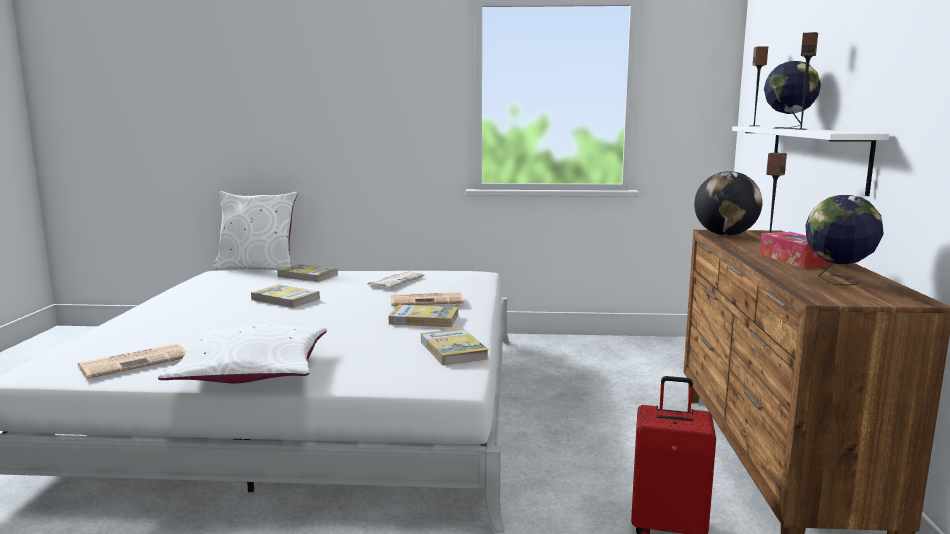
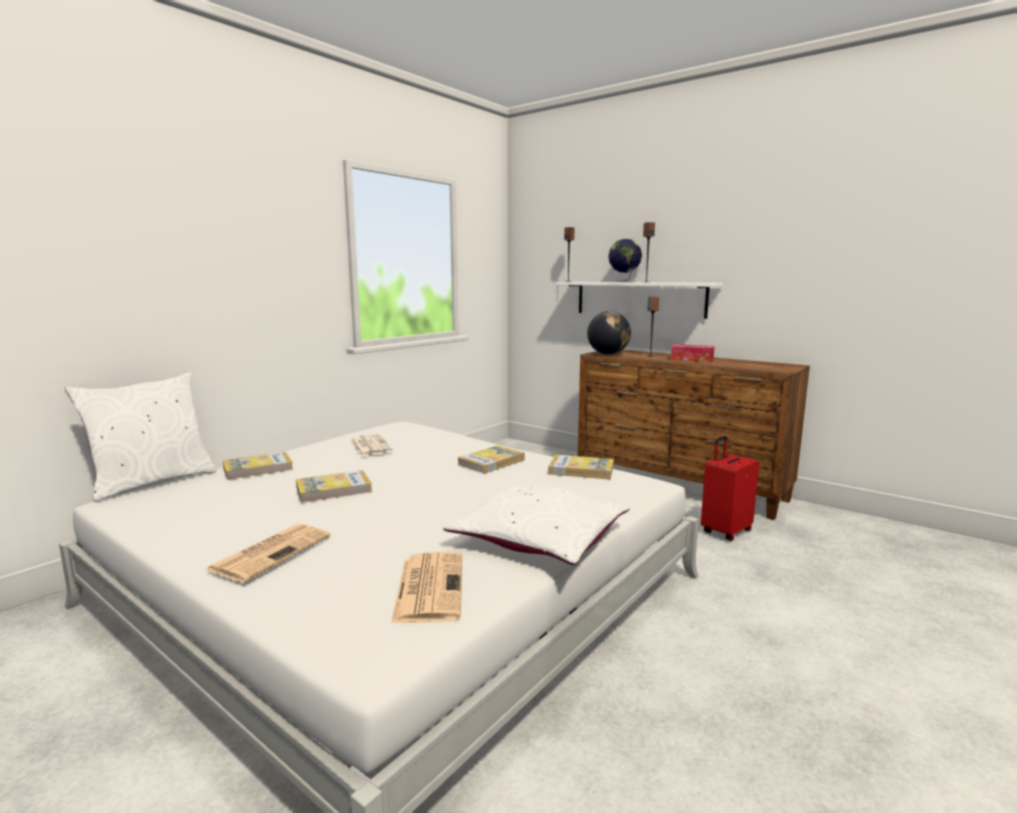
camera: 55 degrees left, 0 degrees up
newspaper [391,292,464,306] -> newspaper moved to [206,524,331,582]
globe [805,195,884,286] -> none

